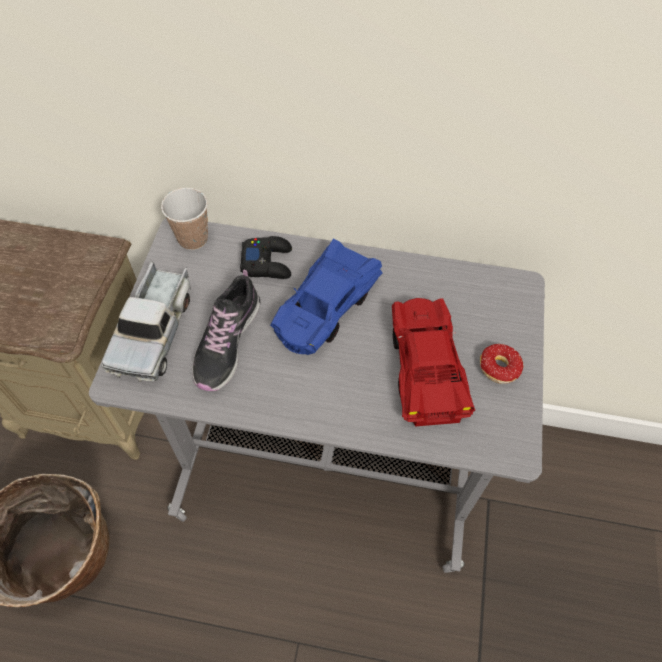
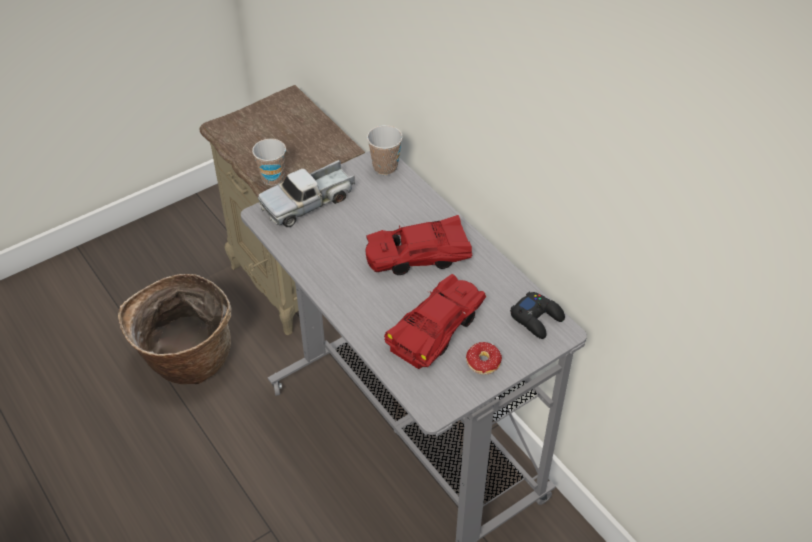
camera: 45 degrees right, 10 degrees down
shoe [192,269,260,391] -> none
black game controller [240,236,292,279] -> black game controller moved to [510,292,565,339]
blue toy car [270,239,383,355] -> red toy car [366,215,472,275]
none -> cup [252,139,286,185]

